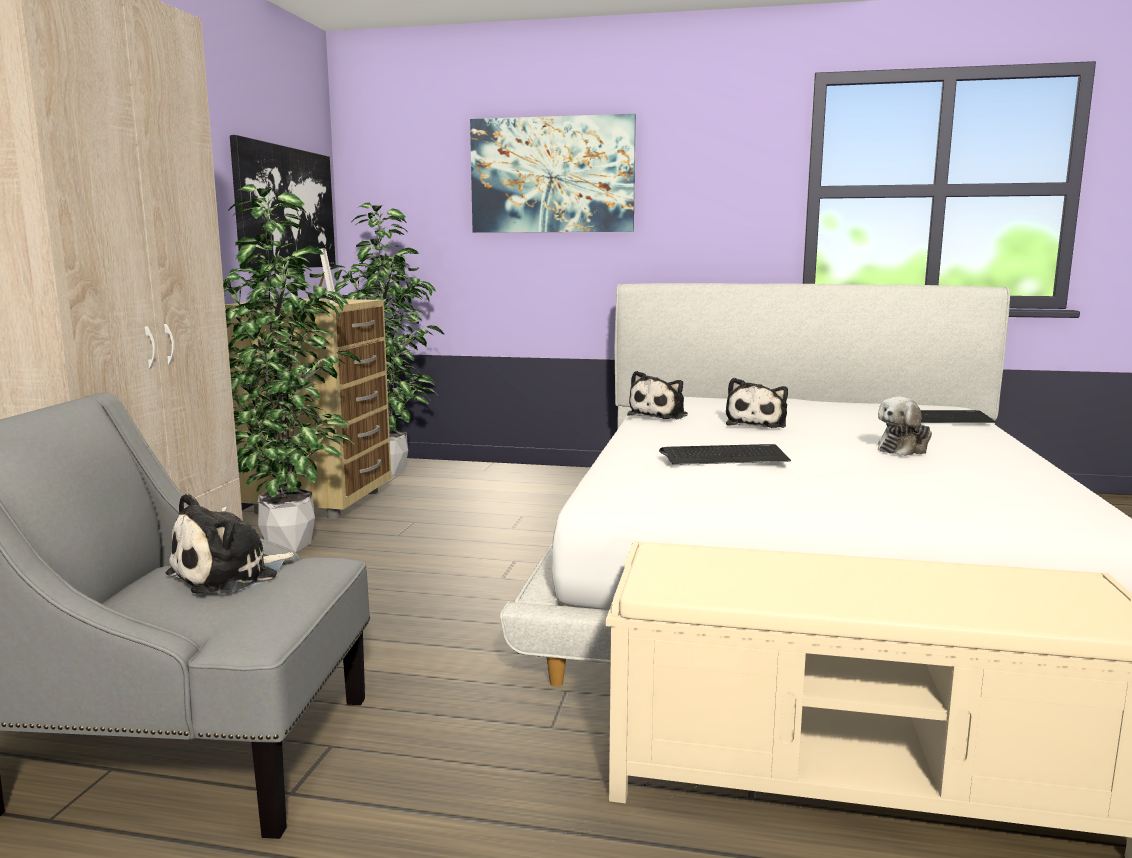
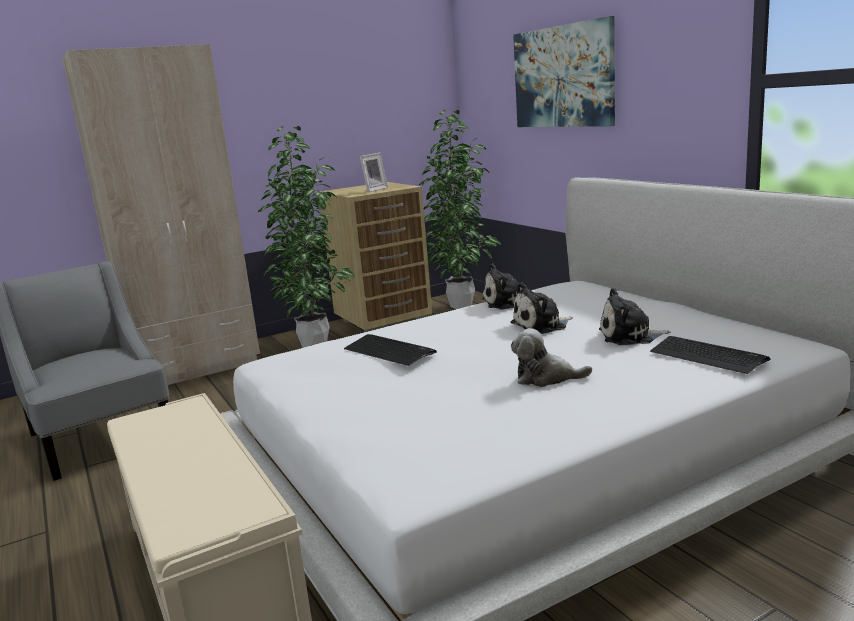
camera: 50 degrees right, 5 degrees up
plush toy [166,493,294,594] -> plush toy moved to [599,288,670,345]
picture [230,135,336,269] -> none

